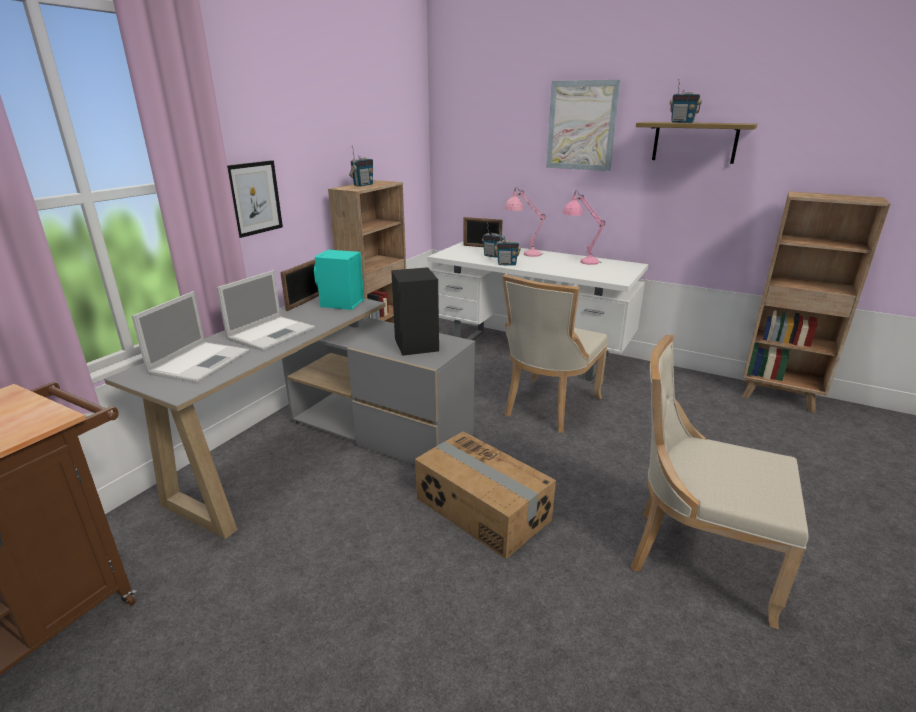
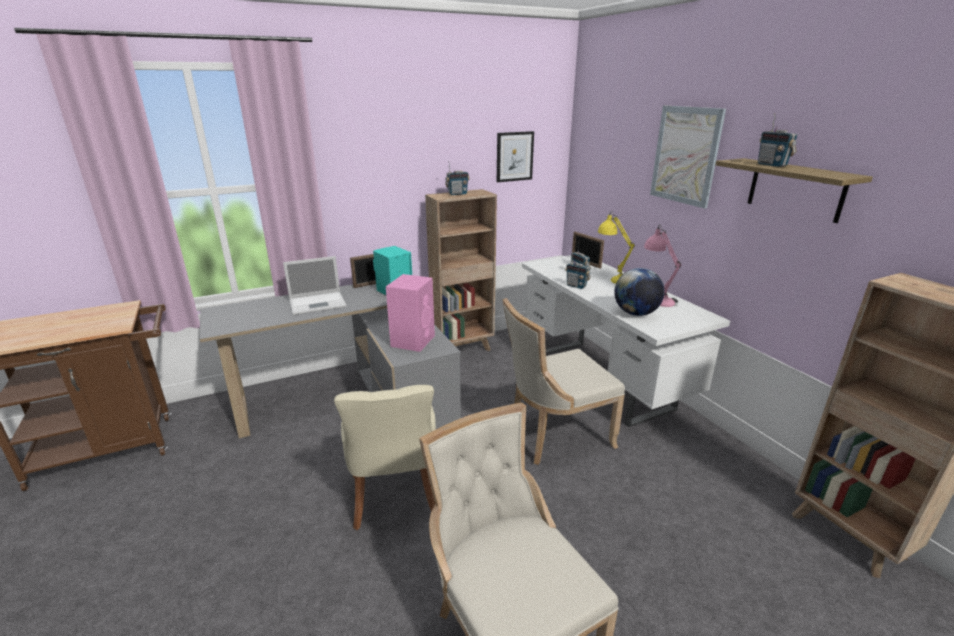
camera: 35 degrees right, 0 degrees up
laptop [132,291,249,384] -> none
picture [227,160,283,238] -> picture moved to [497,131,534,182]
black speaker [391,267,439,356] -> pink speaker [386,274,435,352]
cardboard box [415,431,556,559] -> beige chair [334,385,436,530]
pink table lamp [504,187,546,257] -> yellow table lamp [598,211,635,284]
none -> globe [614,268,665,316]

